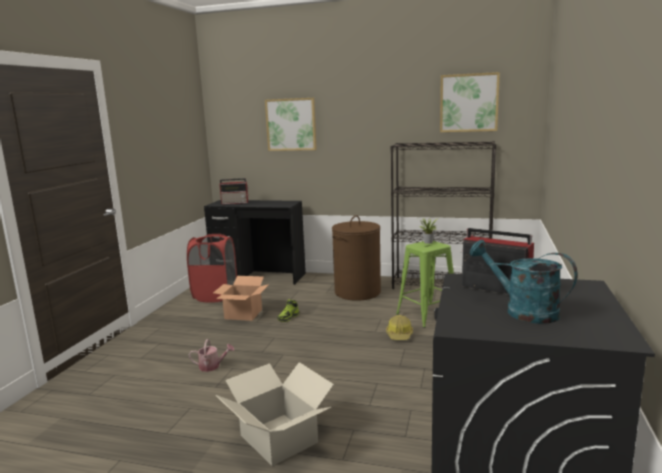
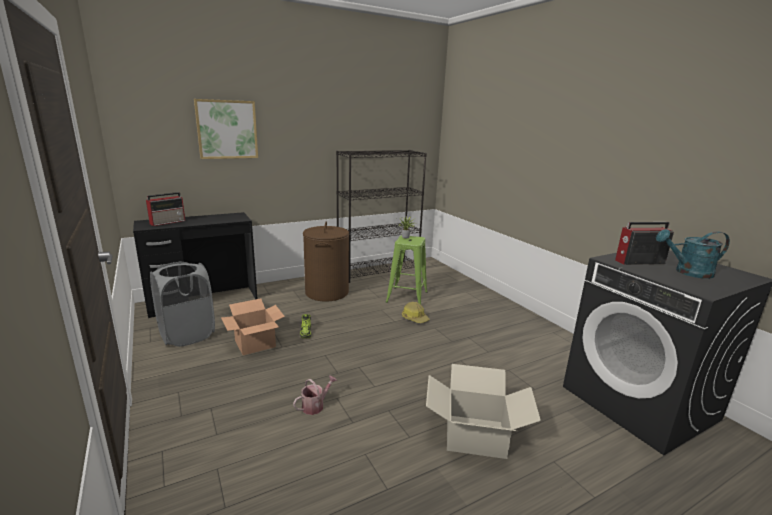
camera: 45 degrees left, 5 degrees up
red laundry basket [187,234,237,303] -> grey laundry basket [150,261,215,347]
picture [440,72,500,132] -> none

